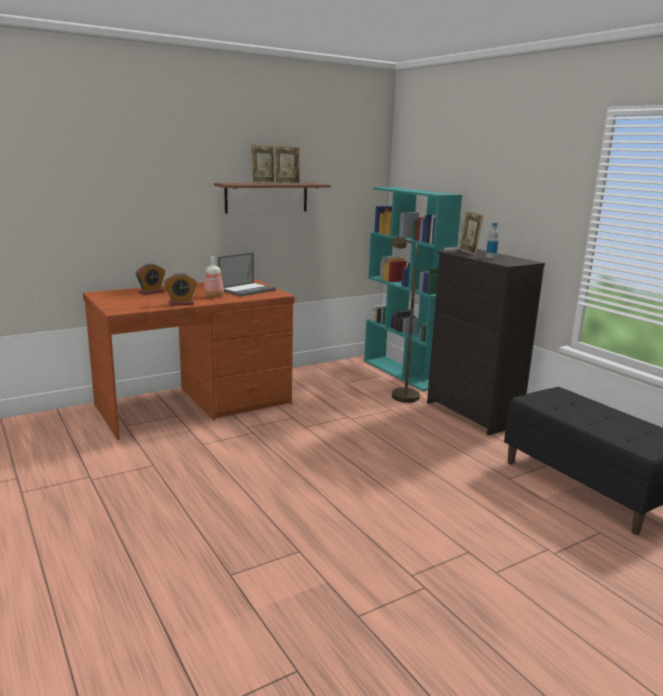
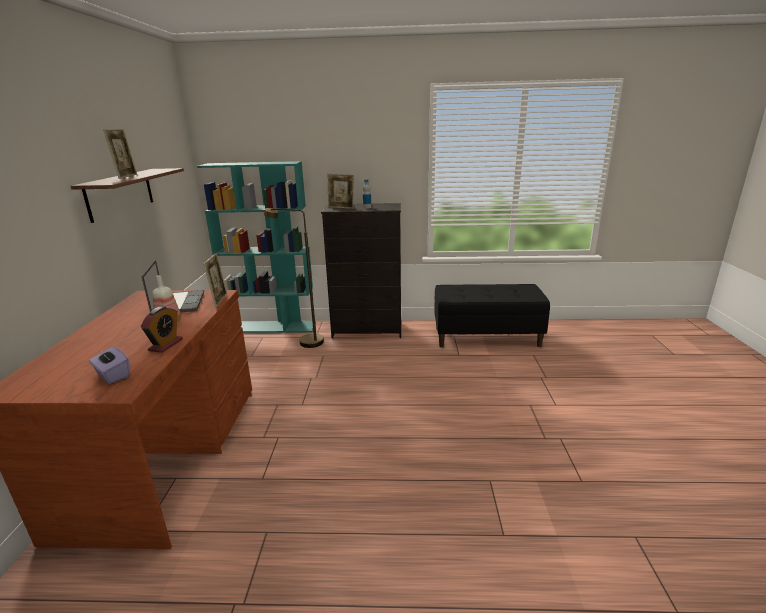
camera: 55 degrees left, 5 degrees up
alarm clock [136,264,165,295] -> none
picture frame [273,145,301,184] -> picture frame moved to [204,253,227,307]
none -> purple tissue box [89,347,130,384]

